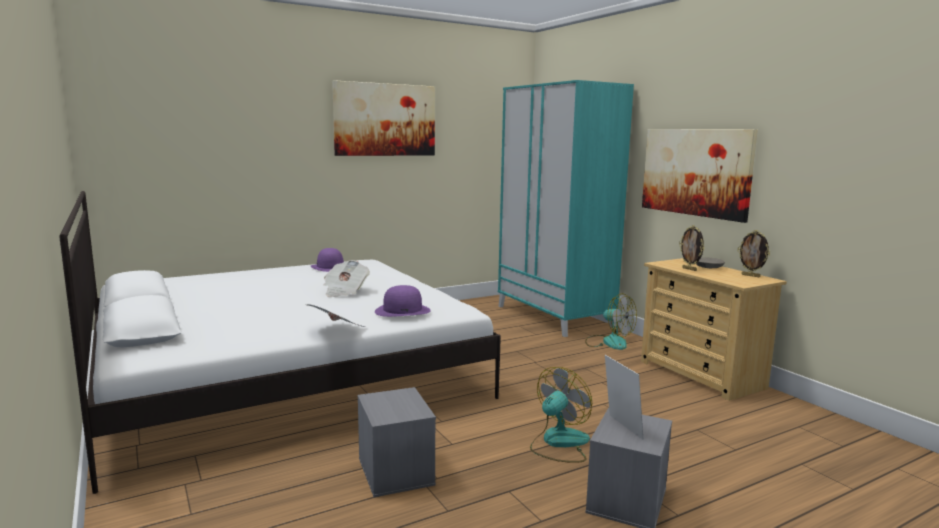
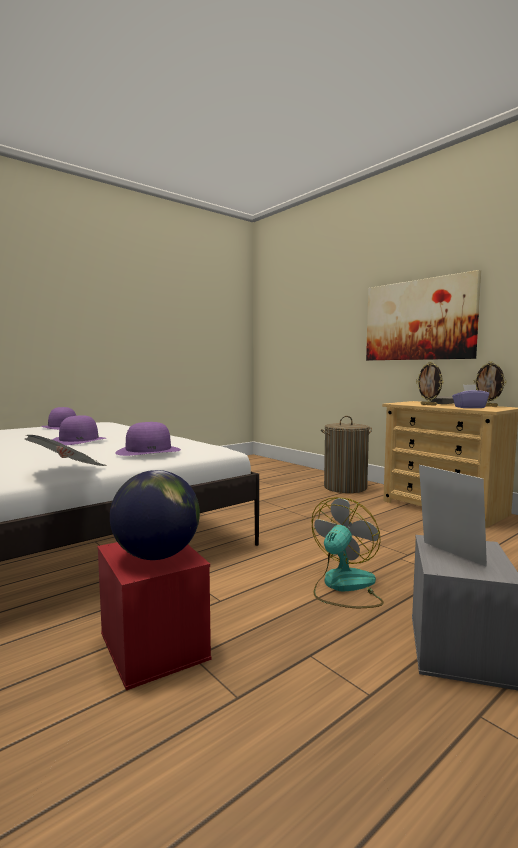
camera: 10 degrees left, 5 degrees down
newspaper [324,260,370,297] -> purple hat [52,415,106,445]
picture [332,80,435,156] -> none
grey storage box [357,387,436,497] -> red storage box [97,542,212,690]
turquoise wardrobe [498,80,634,337] -> none
fan [585,293,637,350] -> laundry basket [321,416,372,493]
none -> globe [110,470,200,560]
none -> purple tissue box [452,385,489,408]

